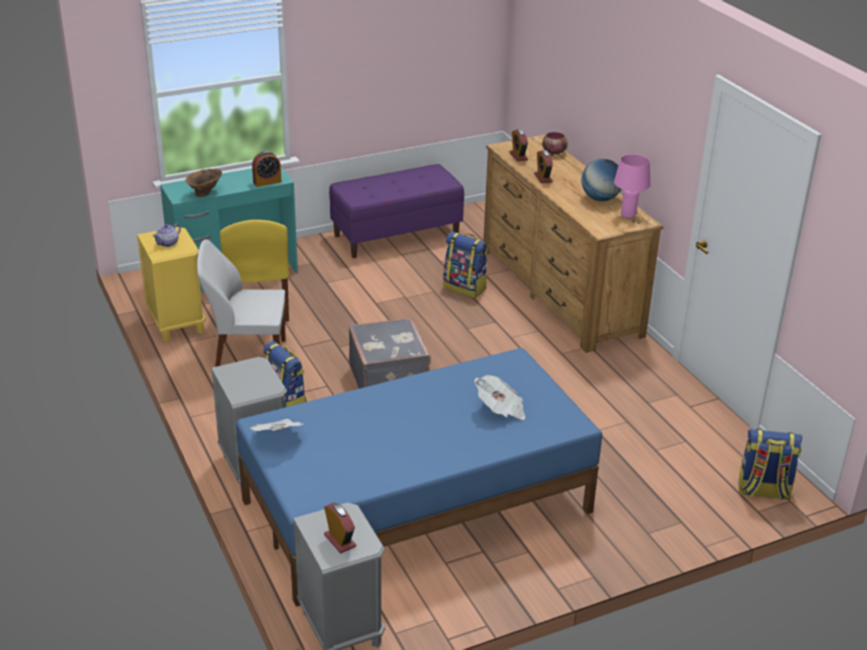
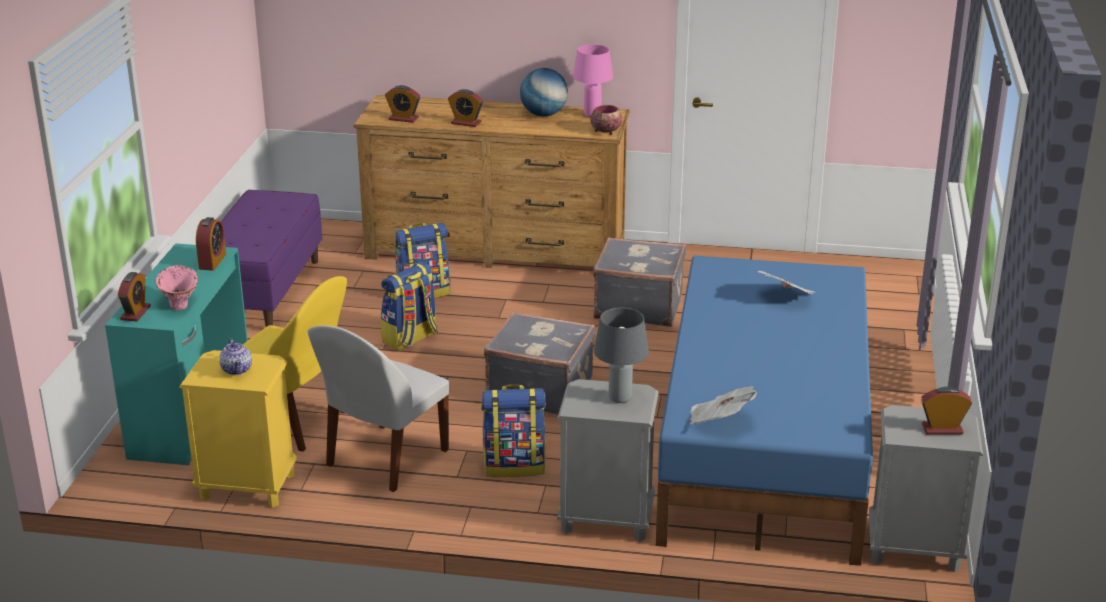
camera: 55 degrees left, 5 degrees down
brown vase [185,169,222,197] -> pink vase [156,265,198,310]
bowl [542,132,568,156] -> bowl moved to [590,105,622,135]
backpack [739,429,802,501] -> backpack moved to [381,262,438,351]
none -> alarm clock [118,272,151,321]
none -> grey suitcase [593,237,686,327]
none -> grey table lamp [594,308,649,403]

